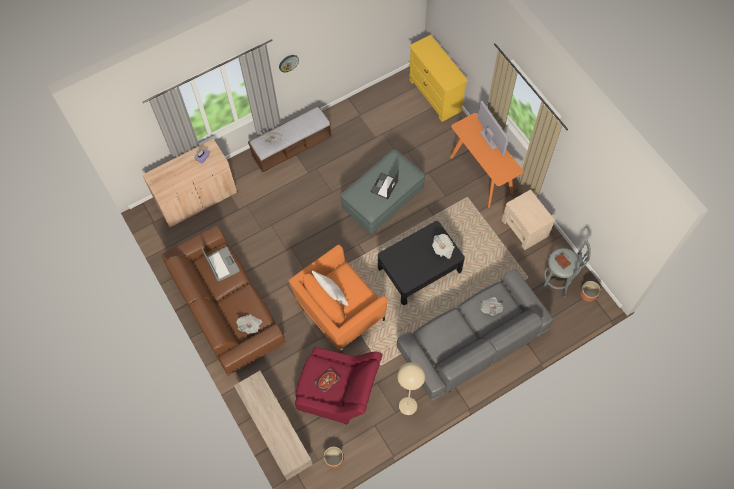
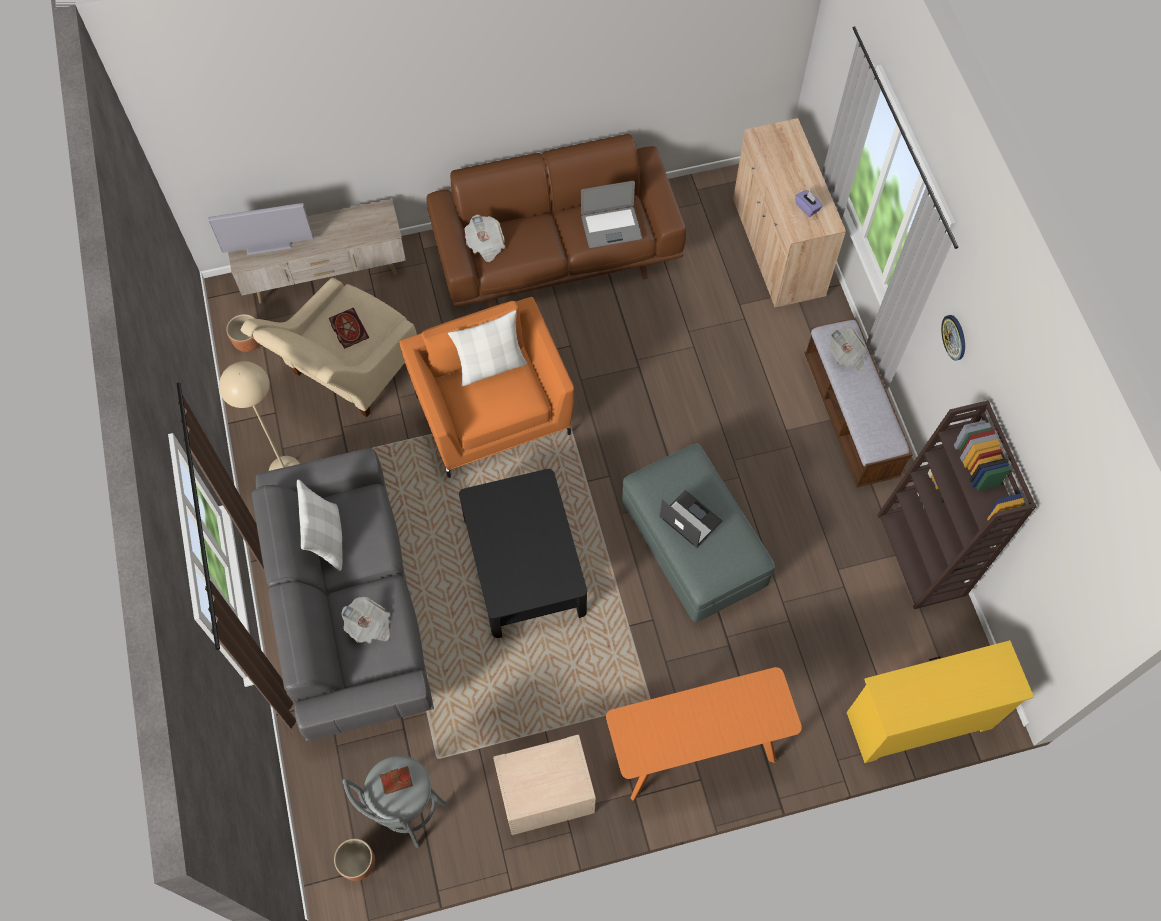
camera: 105 degrees right, 0 degrees up
red armchair [295,347,383,425] -> beige armchair [241,278,417,417]
newspaper [432,234,455,259] -> none
television [478,101,509,156] -> television moved to [208,203,314,255]
none -> white pillow [297,479,343,571]
none -> brown bookcase [877,400,1037,609]

